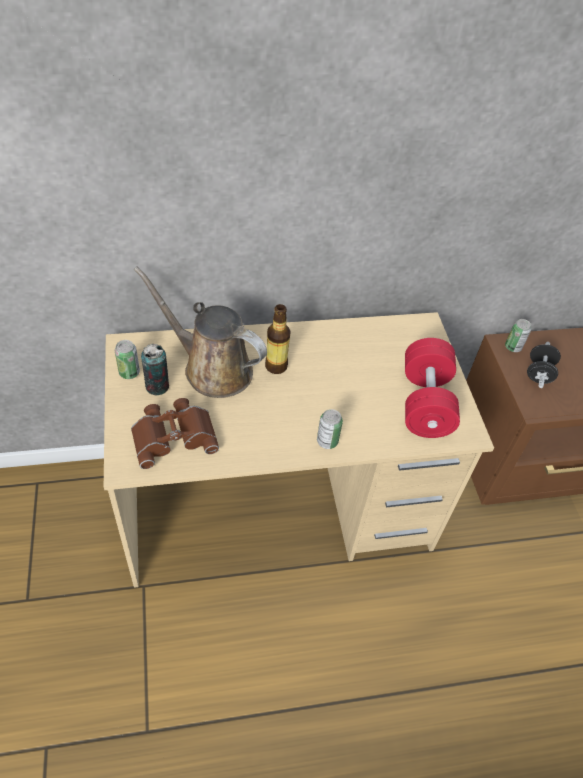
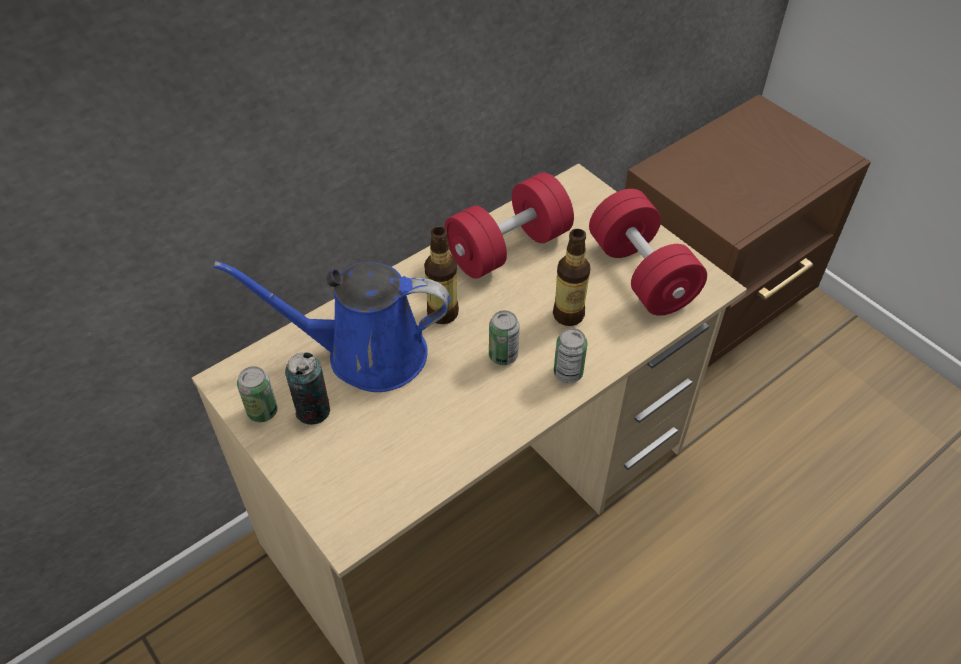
camera: 25 degrees left, 0 degrees up
brown binoculars [131,398,219,469] -> none
brown watering can [134,266,267,398] -> blue watering can [213,261,450,392]
can [505,319,531,352] -> can moved to [489,310,520,365]
black dumbbell [527,342,561,388] -> none
none -> red dumbbell [444,173,574,279]
none -> bottle [553,229,590,326]

